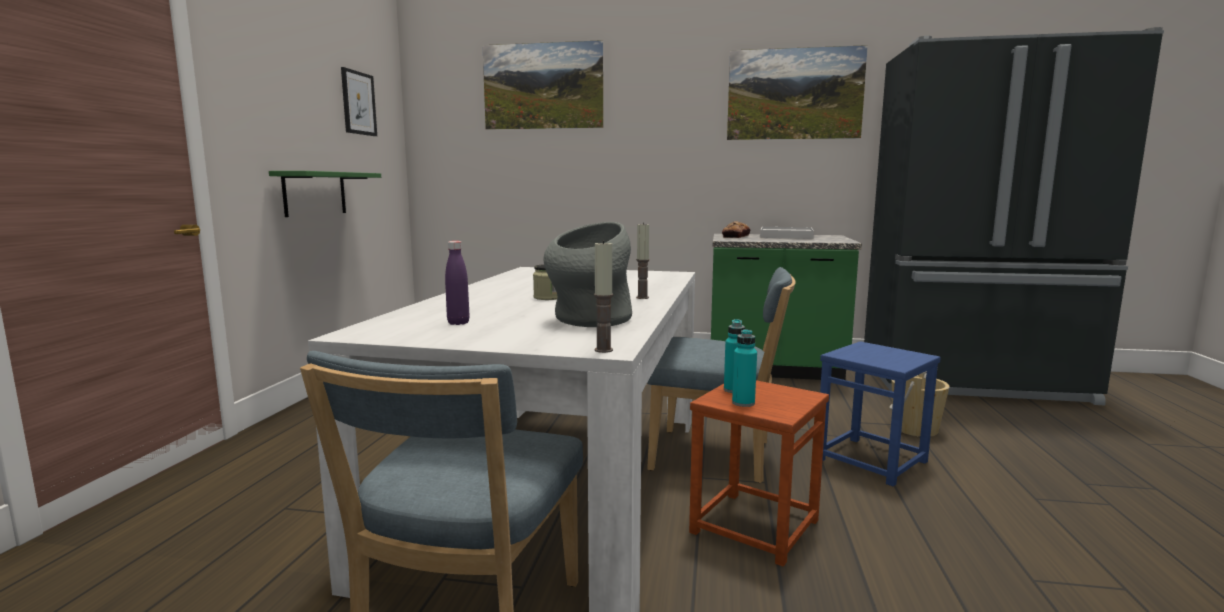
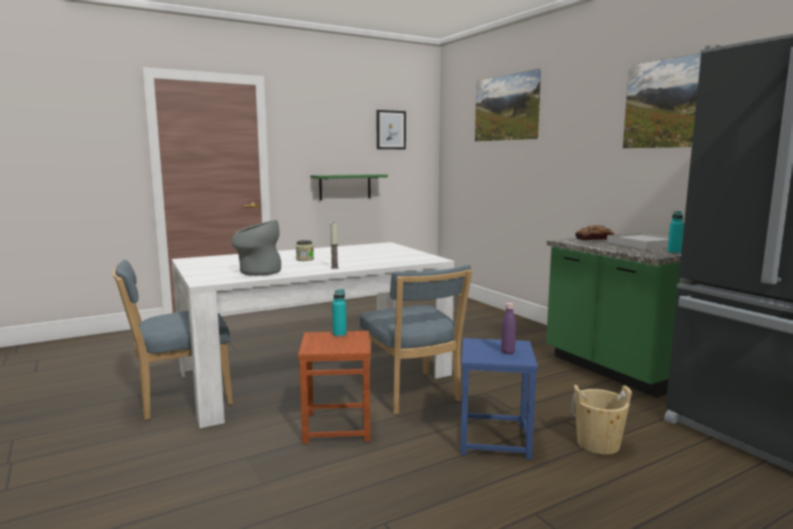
camera: 50 degrees right, 0 degrees up
purple bottle [445,241,470,325] -> purple bottle moved to [501,303,516,354]
candle [594,240,613,353] -> none
turquoise bottle [732,329,757,407] -> turquoise bottle moved to [667,211,684,254]

